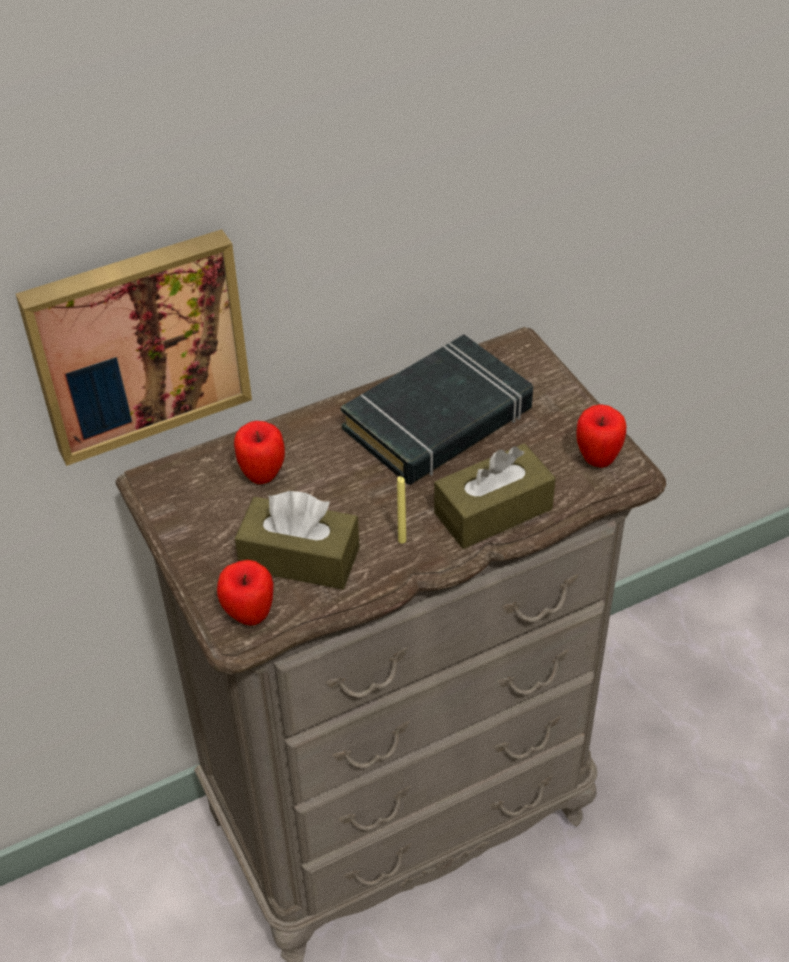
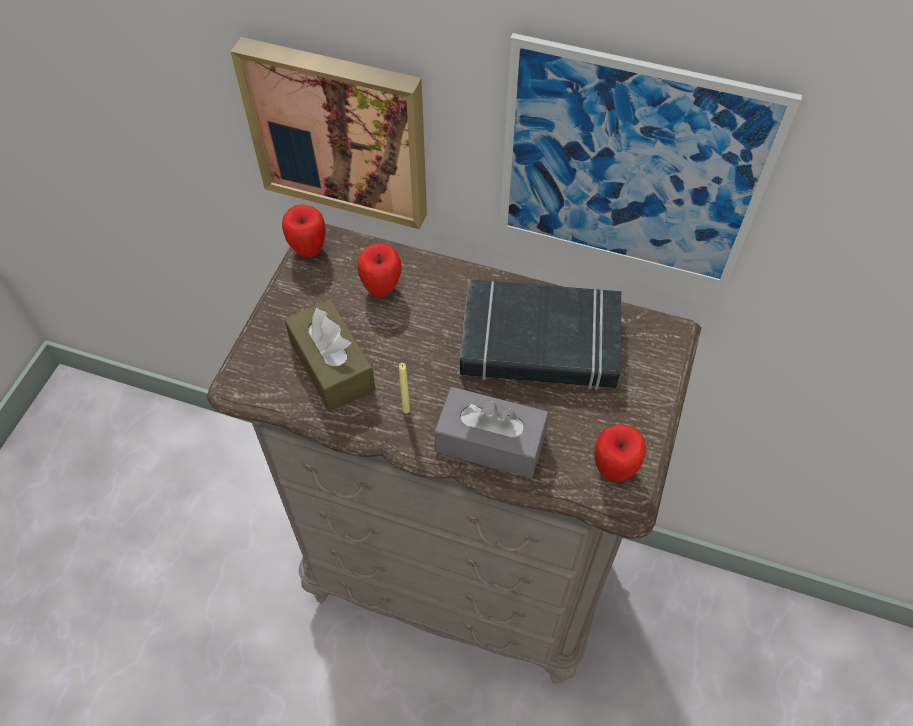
camera: 45 degrees right, 10 degrees up
apple [217,560,274,626] -> apple moved to [282,204,326,257]
brown tissue box [434,443,556,549] -> grey tissue box [434,387,549,478]
none -> picture [499,33,802,287]

